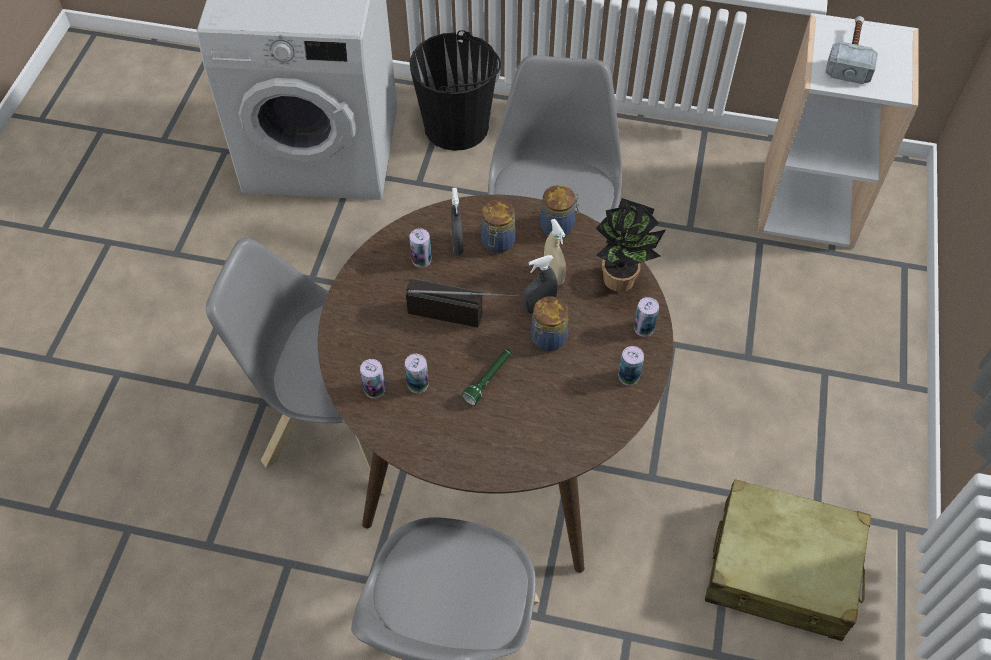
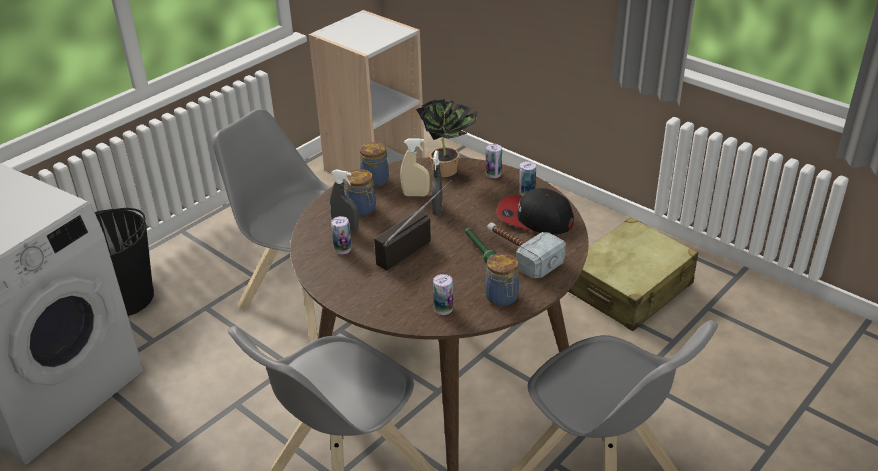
camera: 60 degrees left, 20 degrees down
can [405,354,429,393] -> none
jar [531,296,568,351] -> jar moved to [485,253,519,306]
hammer [825,16,878,84] -> hammer moved to [488,222,566,279]
none -> cap [496,188,574,234]

